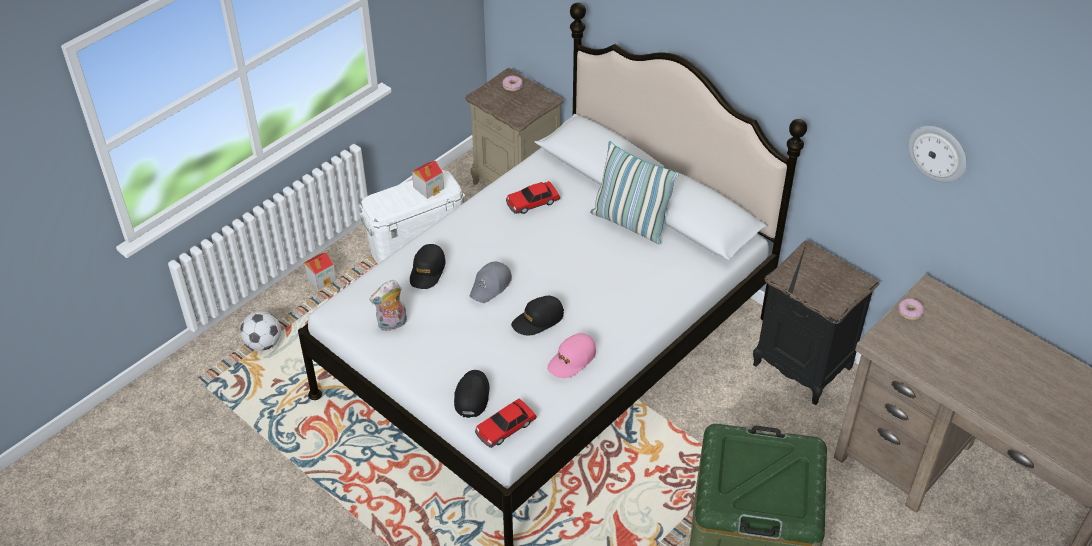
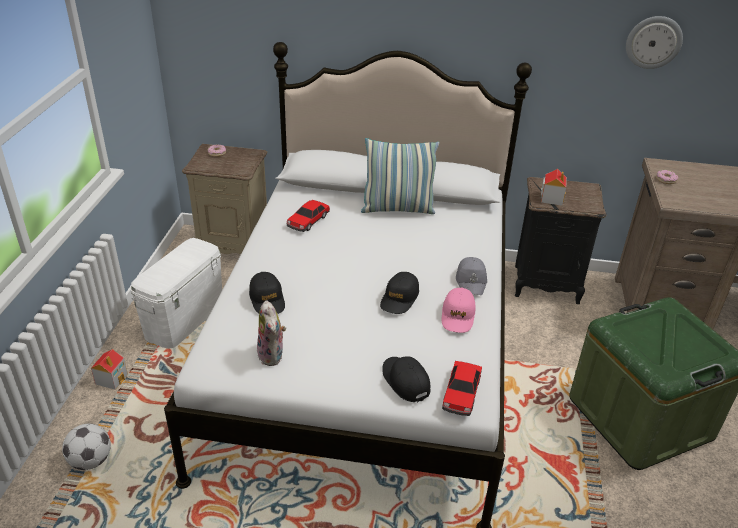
camera: 35 degrees left, 10 degrees down
plush toy [369,280,407,331] -> plush toy turned 45 degrees counterclockwise [257,300,286,366]
toy house [412,161,444,199] -> toy house moved to [541,169,567,205]
grey cap [470,262,512,303] -> grey cap moved to [456,257,487,295]

